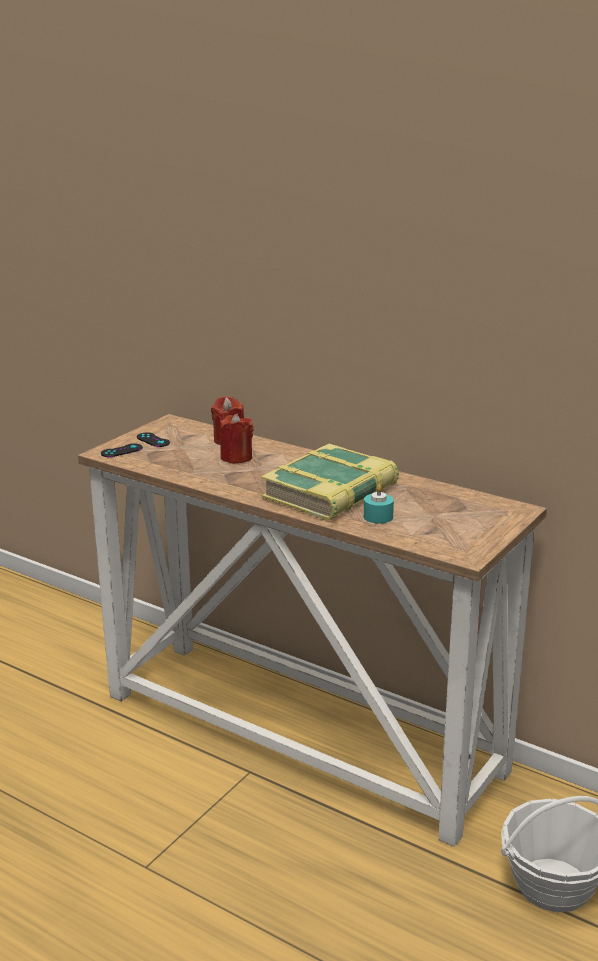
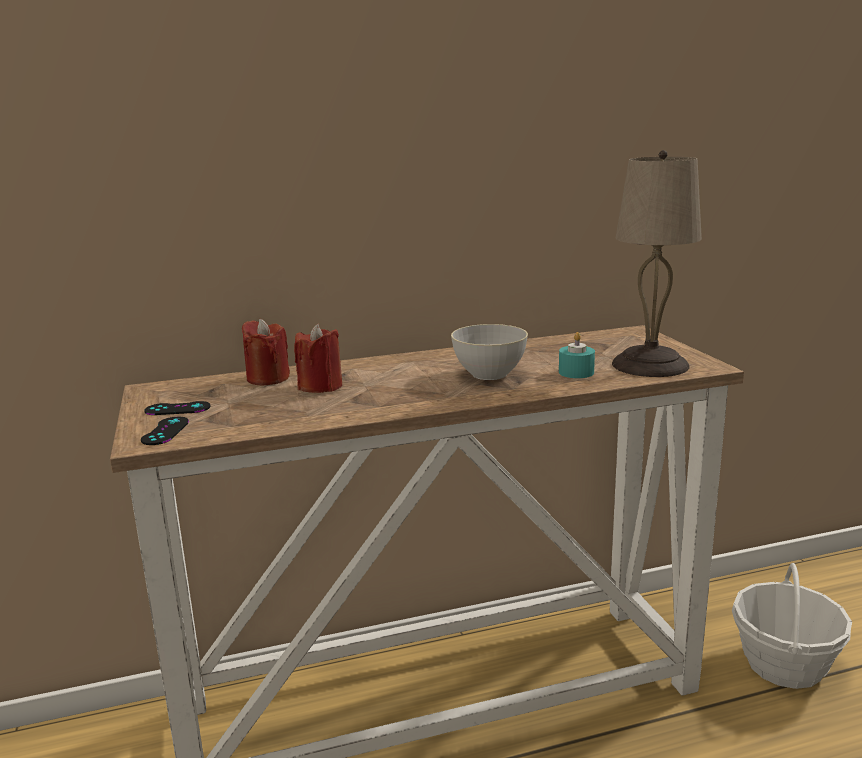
camera: 50 degrees left, 5 degrees down
book [261,444,399,521] -> grey bowl [451,324,528,380]
none -> beige table lamp [612,150,702,377]

